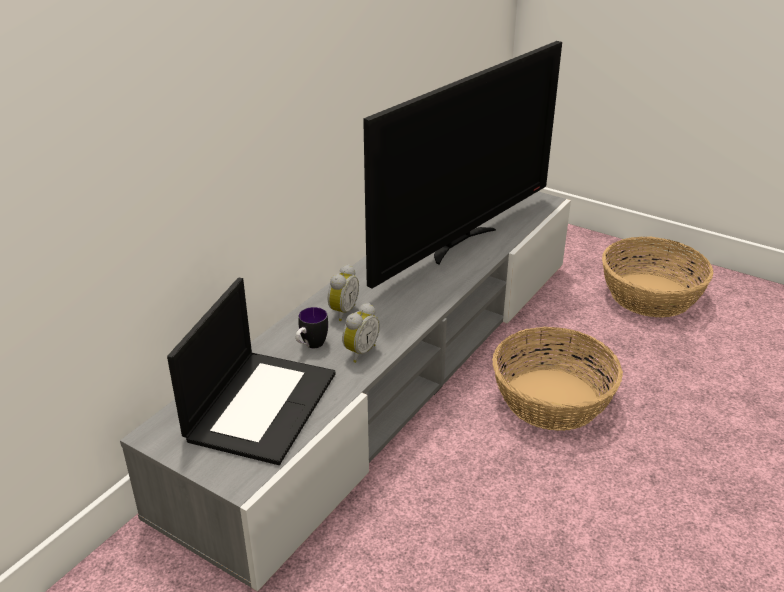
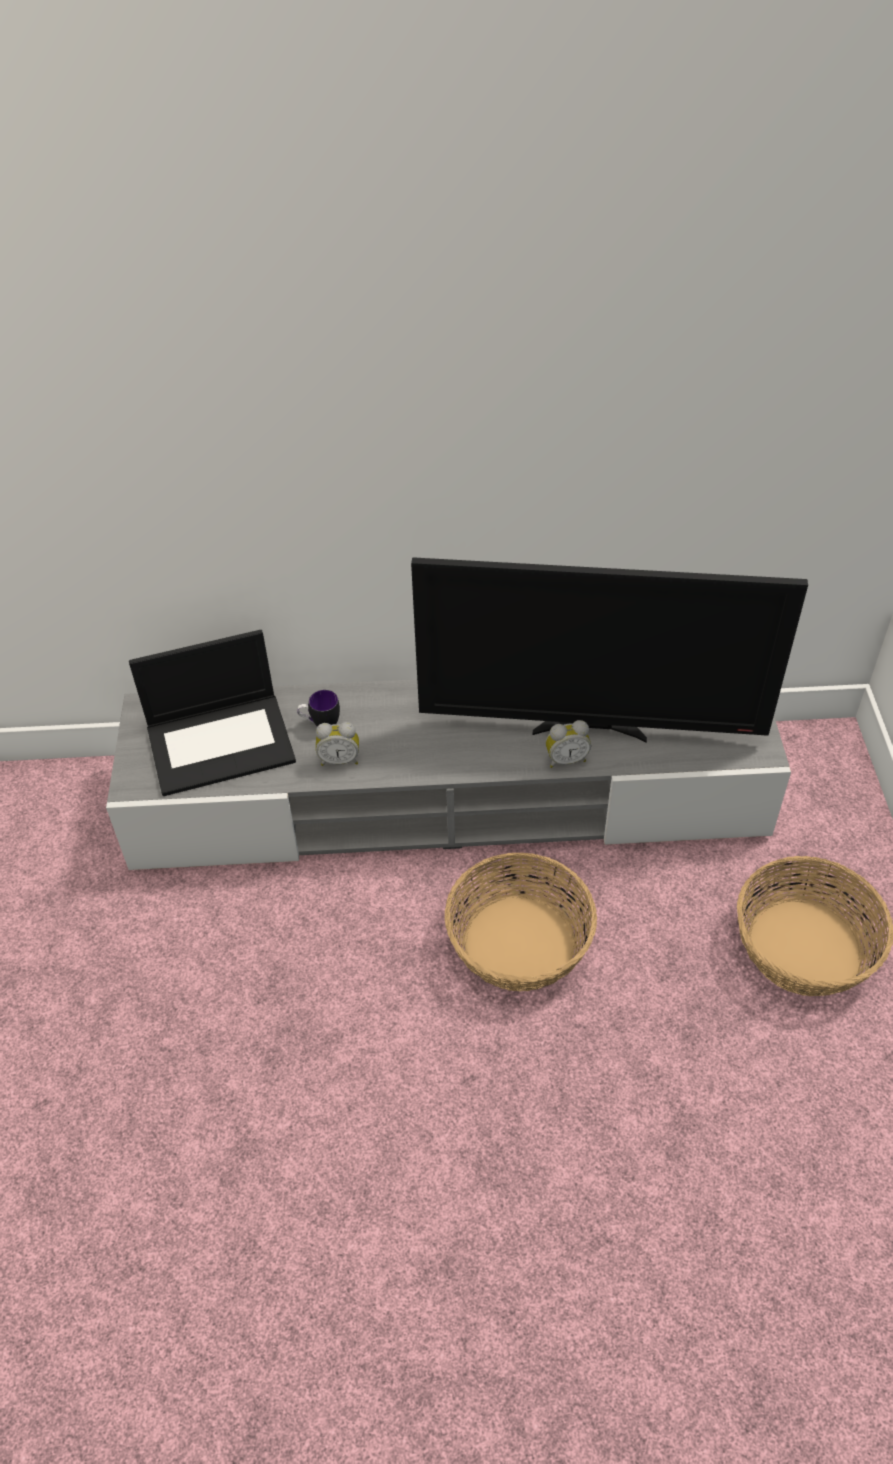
camera: 55 degrees right, 15 degrees up
alarm clock [328,264,359,321] -> alarm clock moved to [546,720,591,768]

